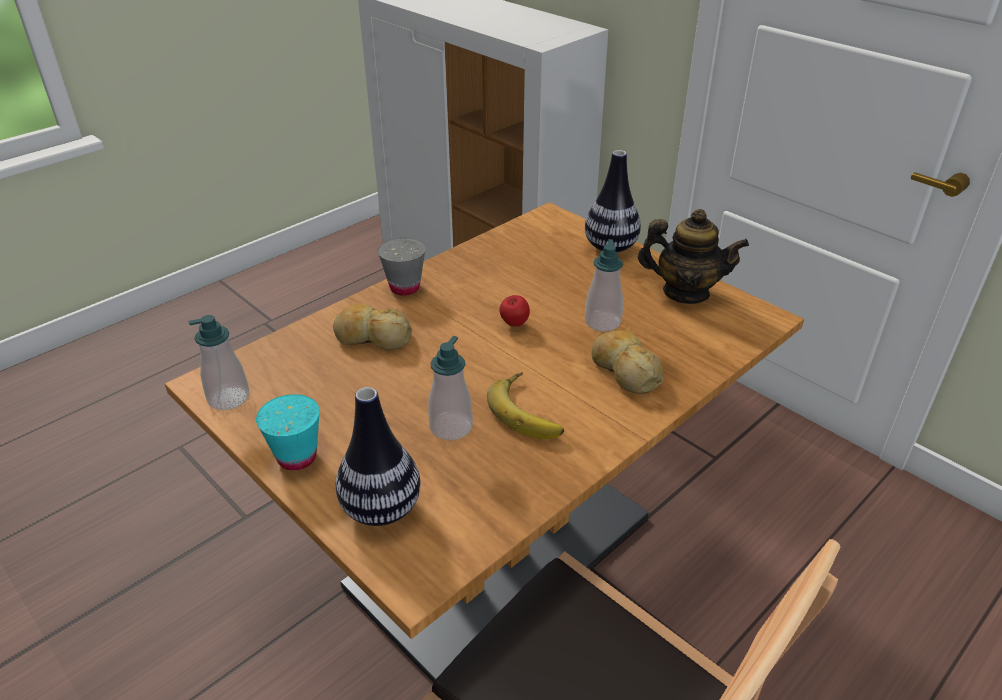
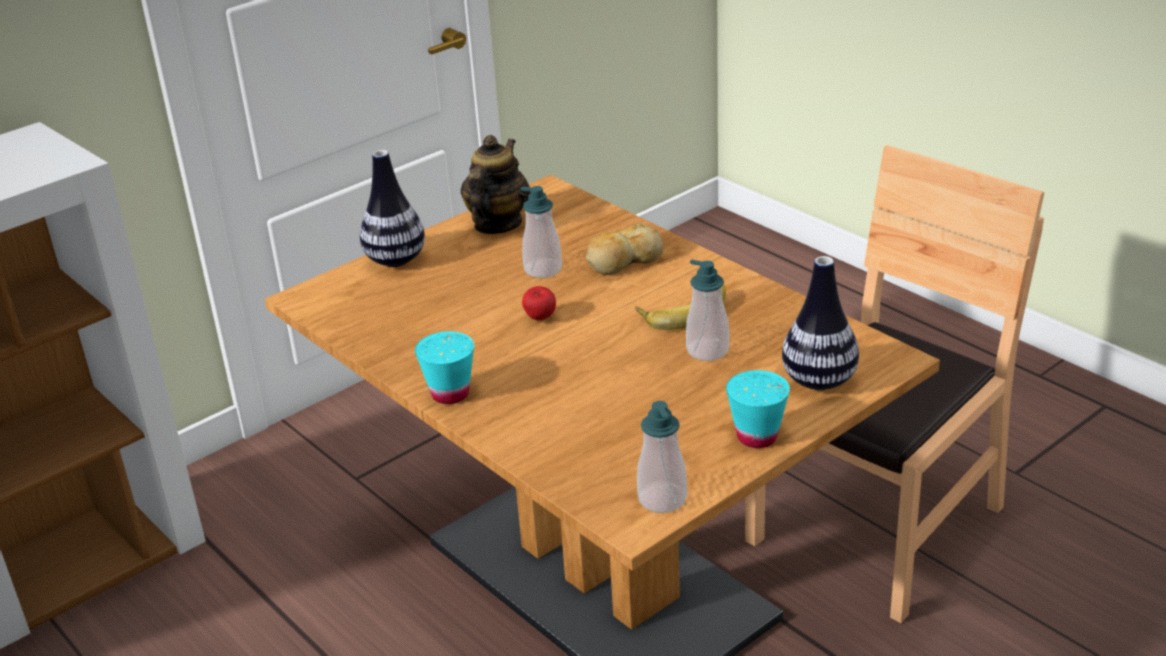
camera: 85 degrees left, 5 degrees down
bread [333,304,413,351] -> none
grey cup [378,238,426,296] -> turquoise cup [415,331,474,404]

